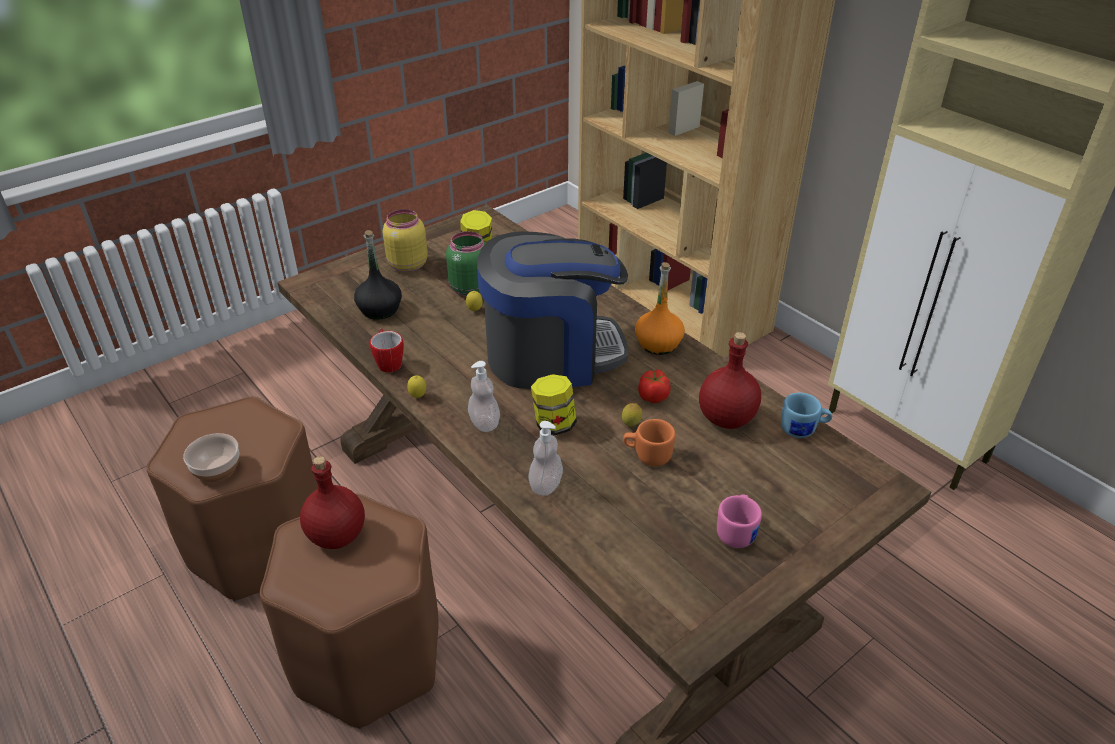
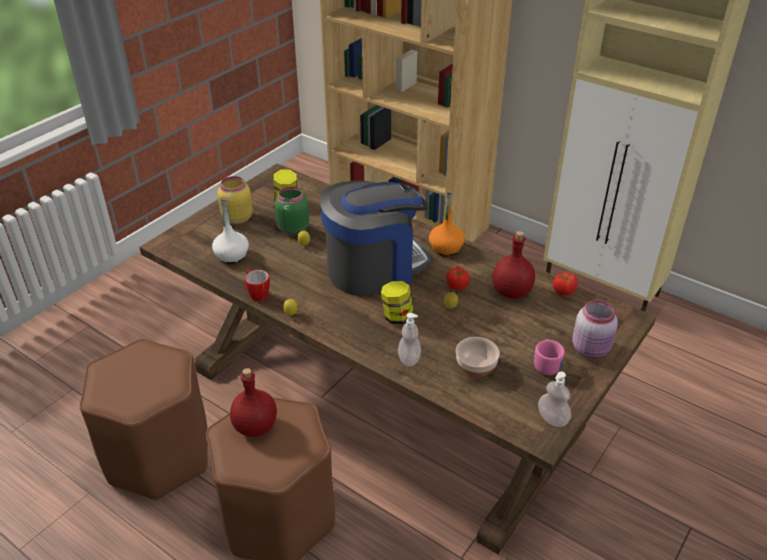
camera: 15 degrees left, 0 degrees up
bowl [183,433,240,482] -> bowl moved to [456,337,500,377]
black bottle [354,230,402,320] -> white bottle [212,197,249,264]
soap dispenser [468,361,500,432] -> soap dispenser moved to [538,371,571,427]
orange mug [623,419,675,466] -> none
blue mug [781,392,832,438] -> tomato [553,272,578,295]
none -> pink jar [572,300,618,358]

